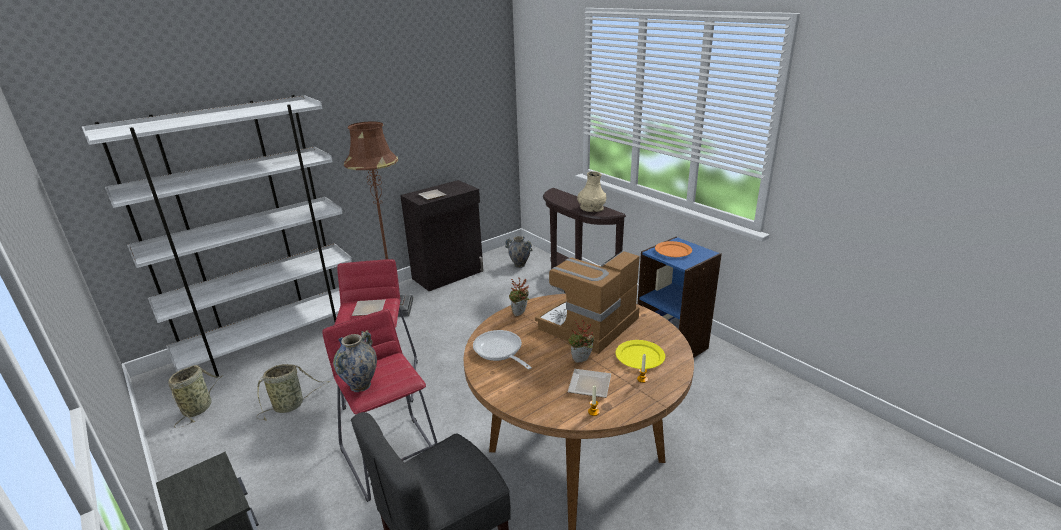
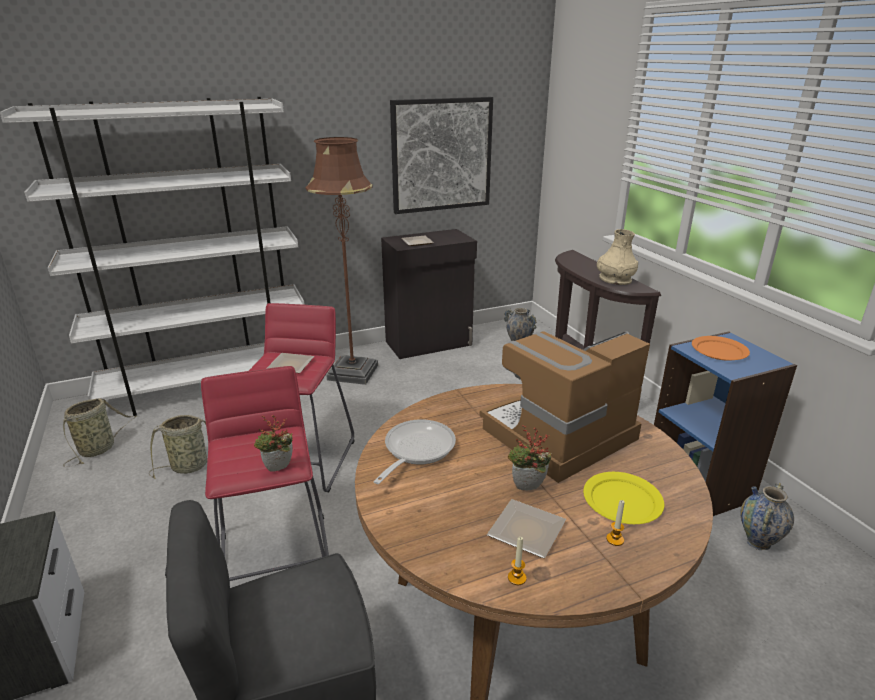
camera: 15 degrees right, 0 degrees up
vase [333,330,377,392] -> vase moved to [740,483,794,550]
frying pan [473,330,532,370] -> frying pan turned 45 degrees clockwise [374,419,456,484]
potted plant [509,278,530,316] -> potted plant moved to [254,415,293,471]
none -> picture [390,97,493,214]

